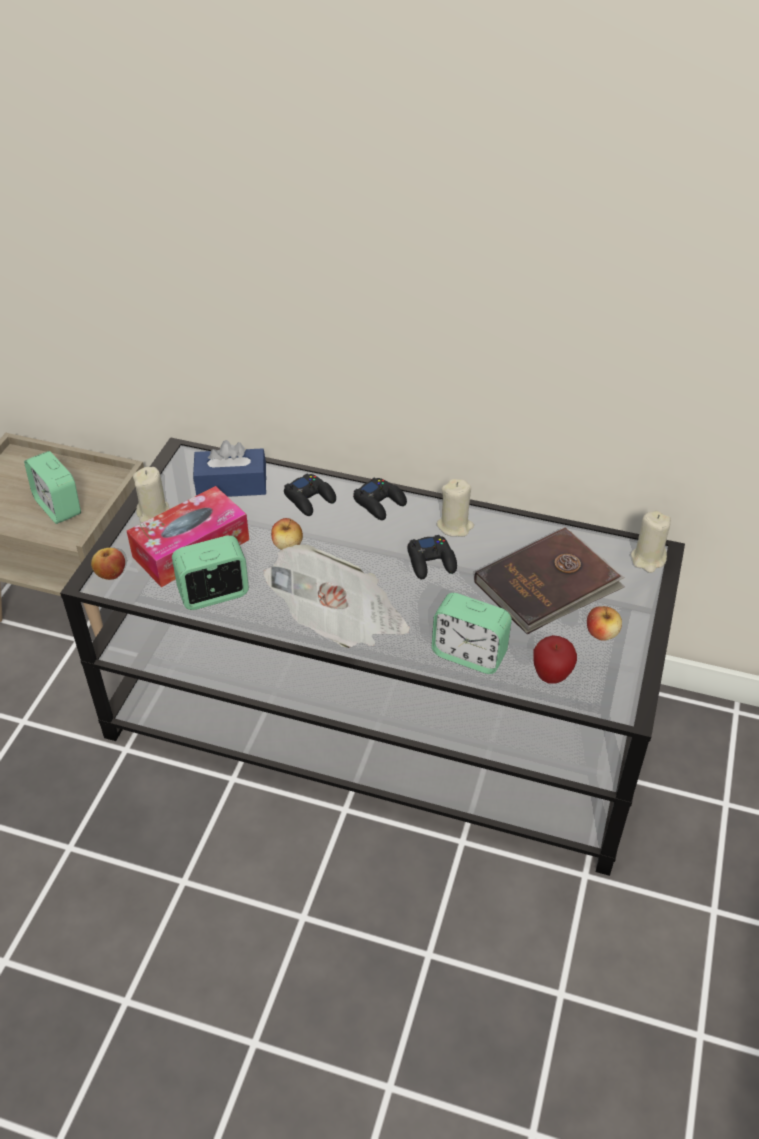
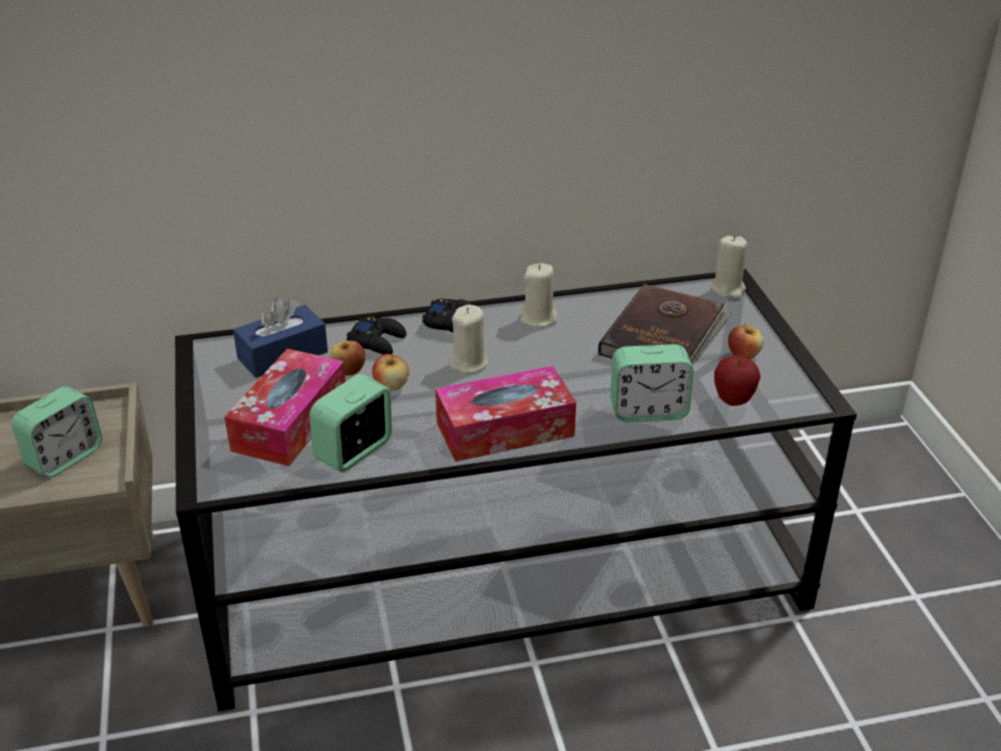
camera: 30 degrees left, 10 degrees down
alarm clock [24,451,81,524] -> alarm clock turned 75 degrees counterclockwise [11,387,102,477]
apple [91,548,125,580] -> apple moved to [329,341,366,376]
beige candle [133,467,170,523] -> beige candle moved to [448,305,487,374]
newspaper [264,544,410,648] -> tissue box [435,366,576,462]
black game controller [408,535,457,579] -> none

